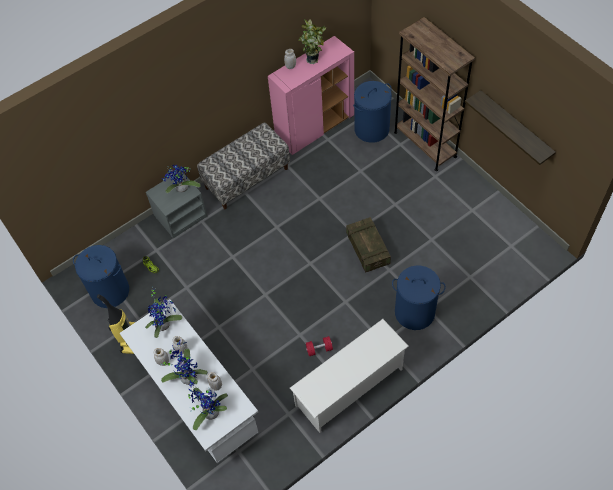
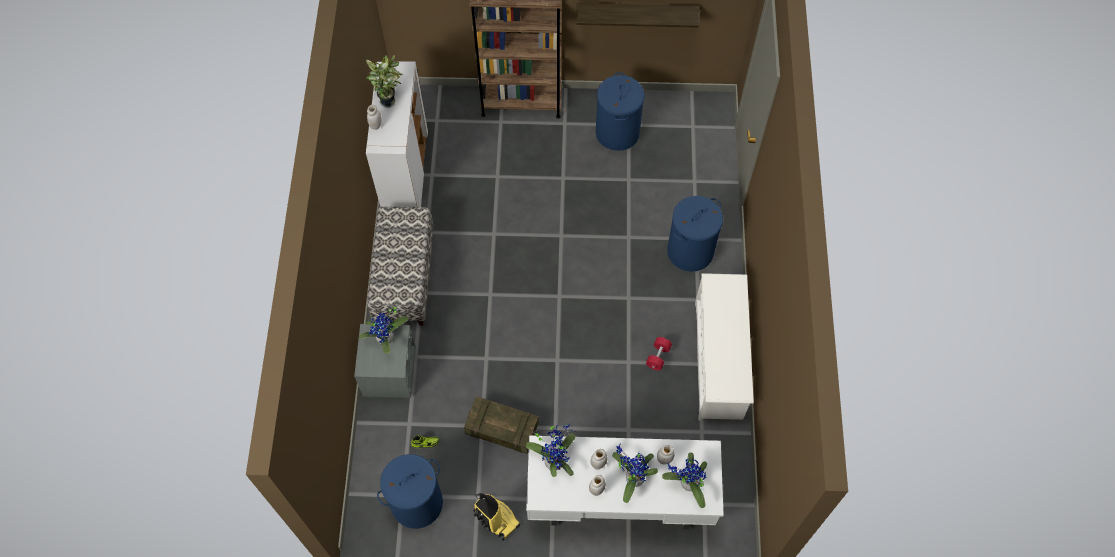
camera: 55 degrees left, 5 degrees up
pink cabinet [268,36,354,155] -> white cabinet [366,61,428,207]
crate [346,217,391,272] -> crate moved to [464,396,539,454]
blue laundry basket [353,81,392,143] -> blue laundry basket moved to [596,72,644,151]

